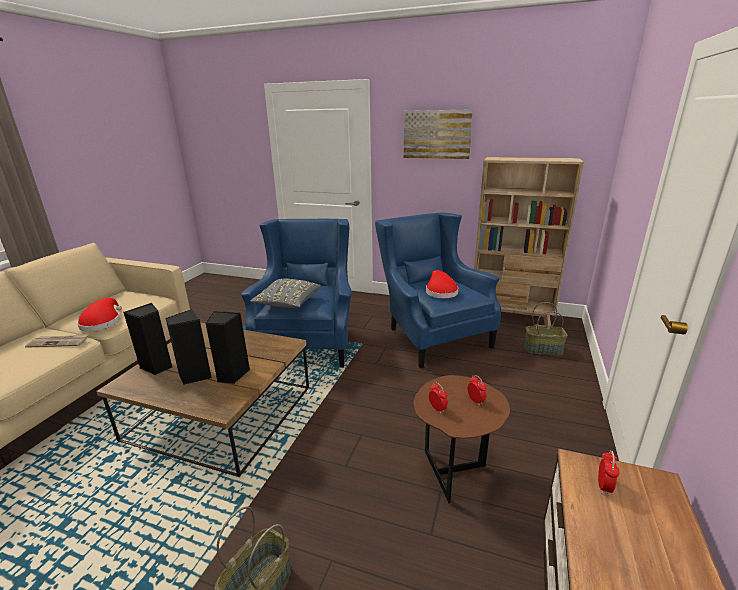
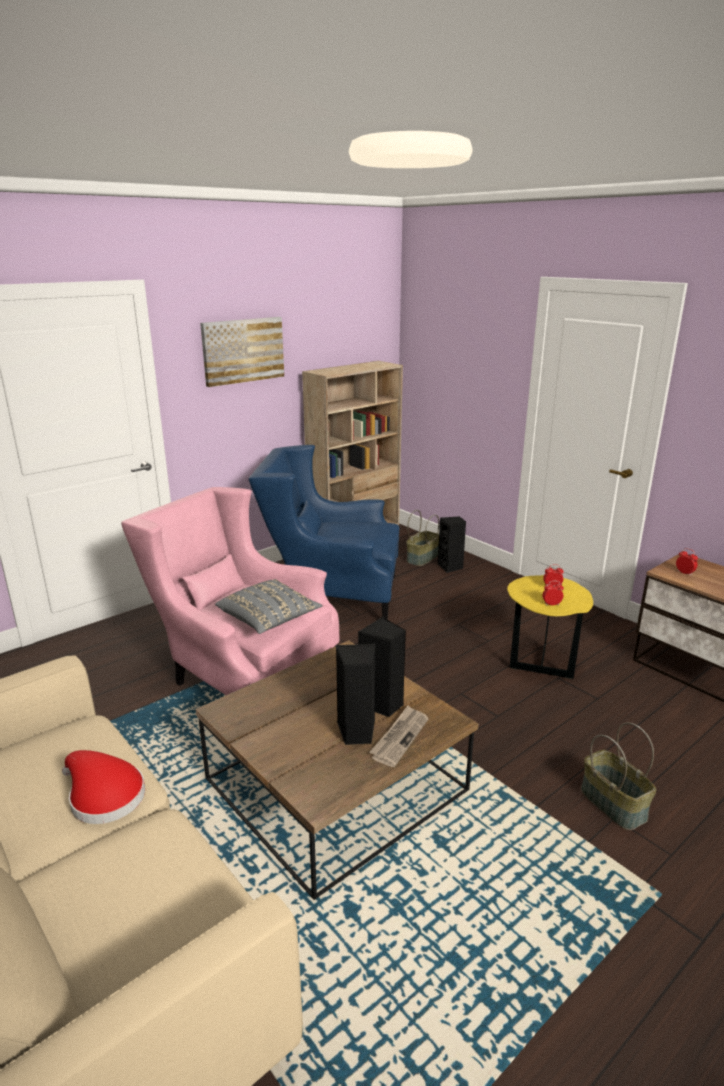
camera: 60 degrees left, 0 degrees up
newspaper [25,334,89,348] -> newspaper moved to [369,706,429,767]
black speaker [123,303,172,375] -> black speaker moved to [438,516,466,573]
blue armchair [241,219,352,368] -> pink armchair [121,487,339,695]
brown side table [413,375,510,503] -> yellow side table [507,575,593,679]
red hat [426,270,458,298] -> none

